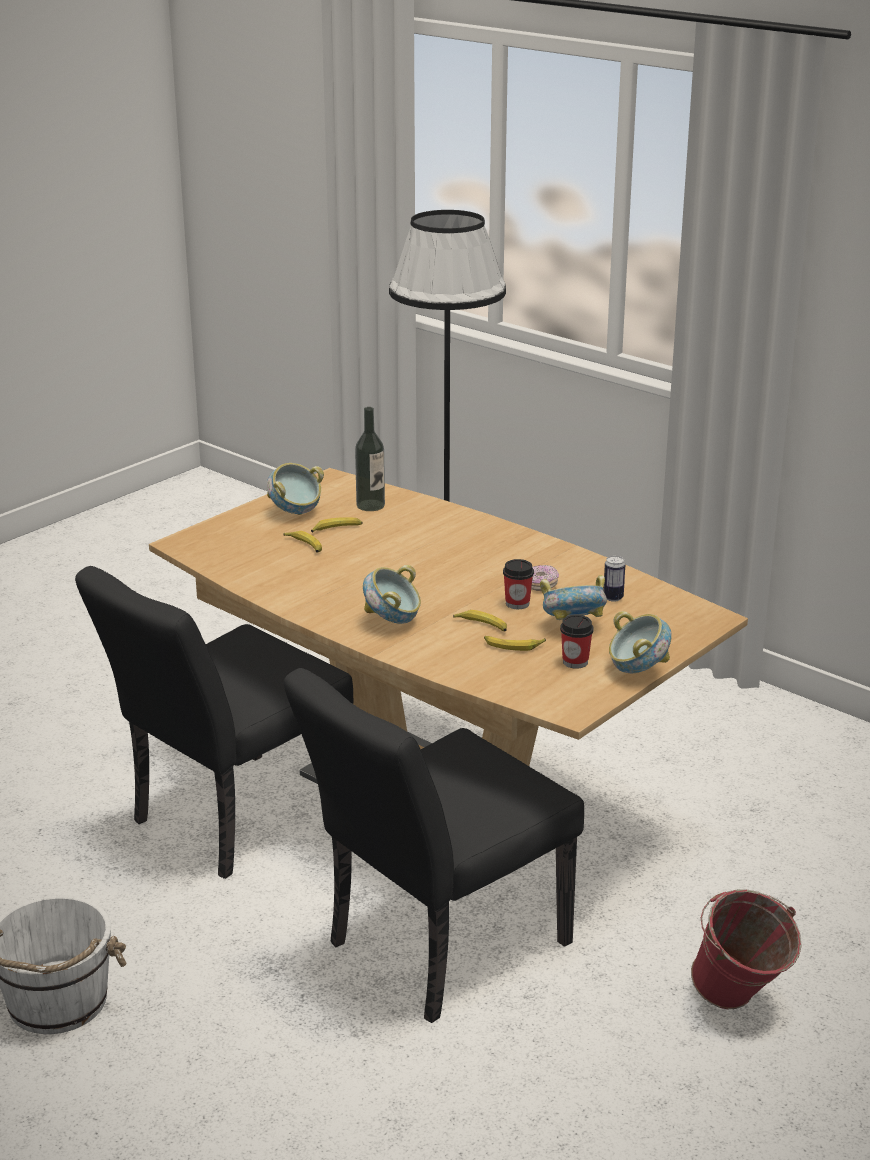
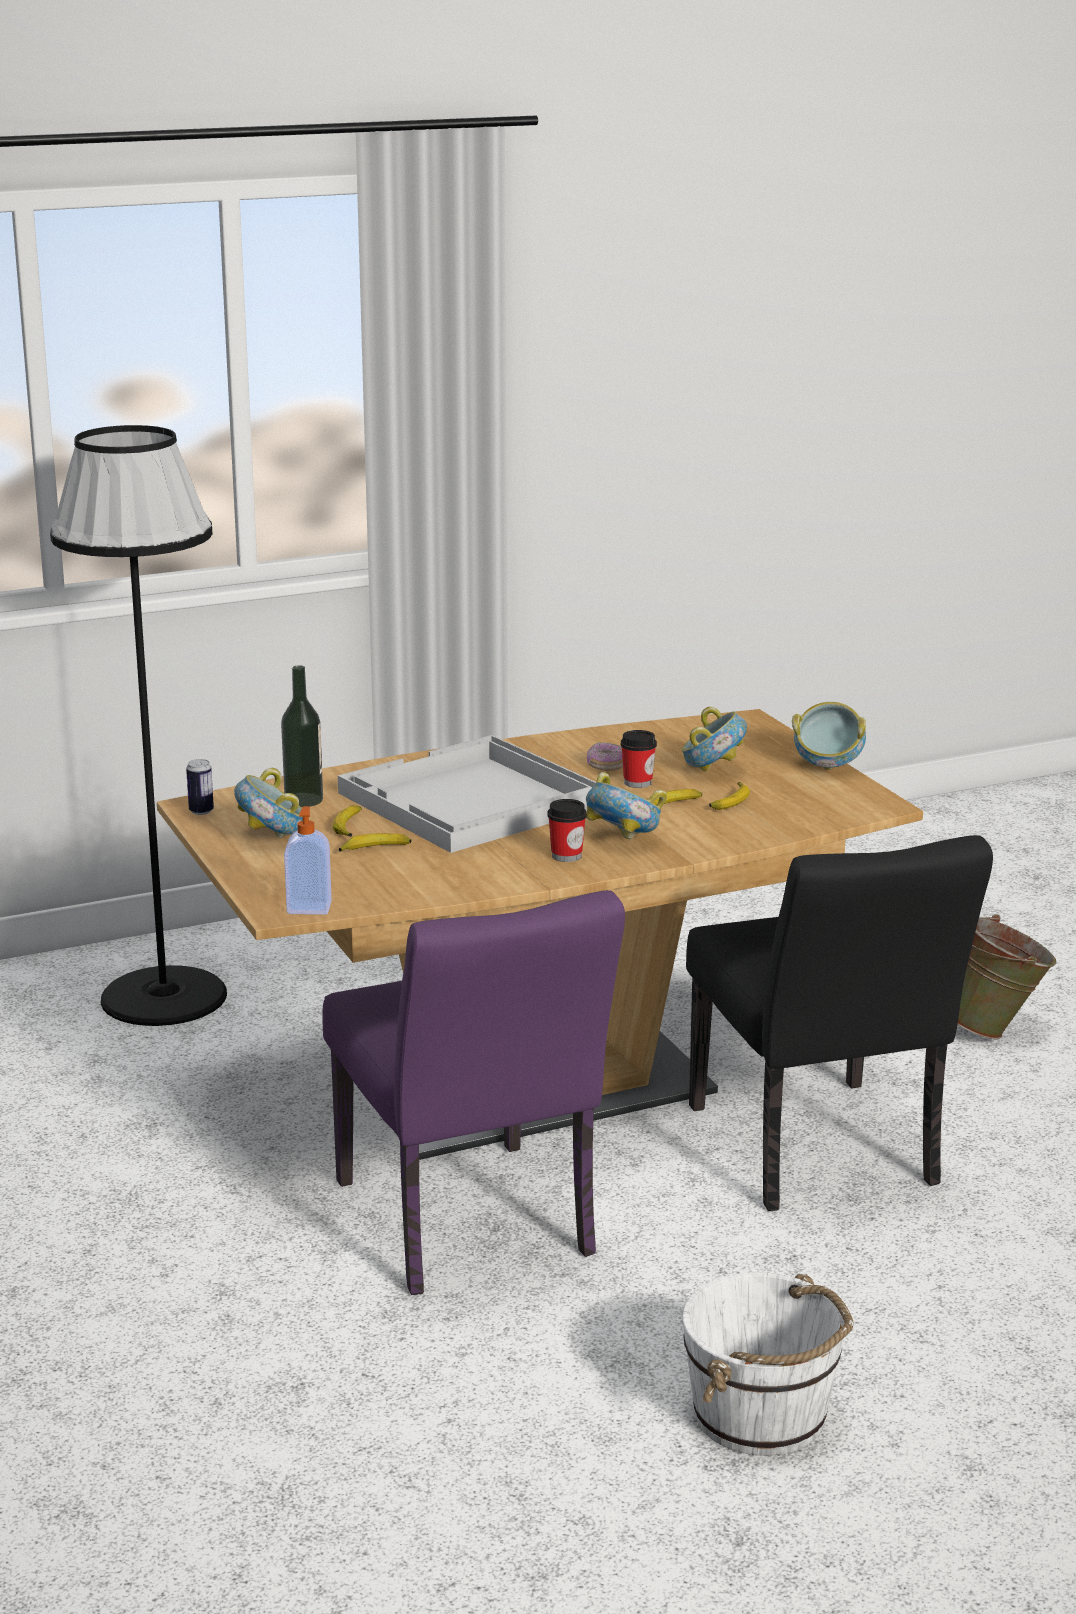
camera: 65 degrees left, 5 degrees down
black chair [75,566,353,879] -> purple chair [323,890,625,1295]
cup [560,615,594,669] -> cup moved to [547,799,587,862]
can [603,556,625,602] -> can moved to [186,759,214,815]
red bucket [691,889,802,1009] -> green bucket [958,914,1056,1039]
none -> soap dispenser [284,806,332,915]
none -> white tray [338,735,596,853]

